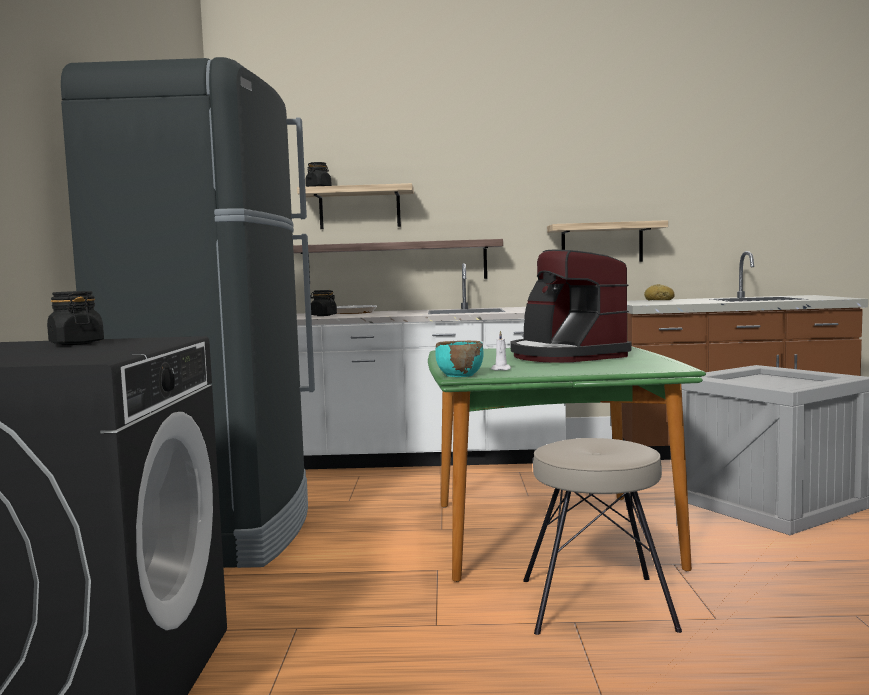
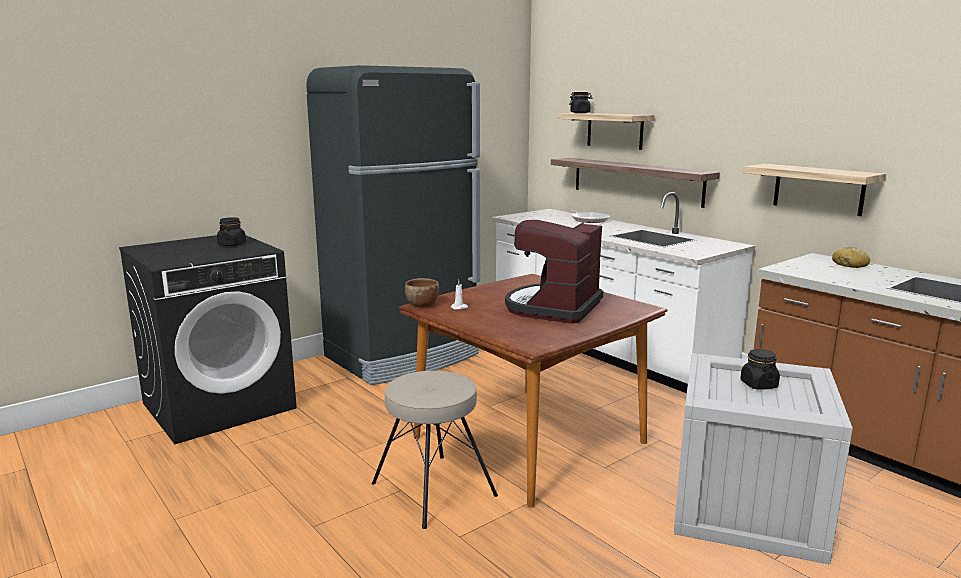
camera: 50 degrees right, 10 degrees up
black jar [310,290,337,316] -> black jar moved to [740,349,780,389]
green dining table [428,346,706,582] -> brown dining table [399,274,668,508]
turquoise bowl [435,340,484,377] -> brown bowl [405,278,439,308]

